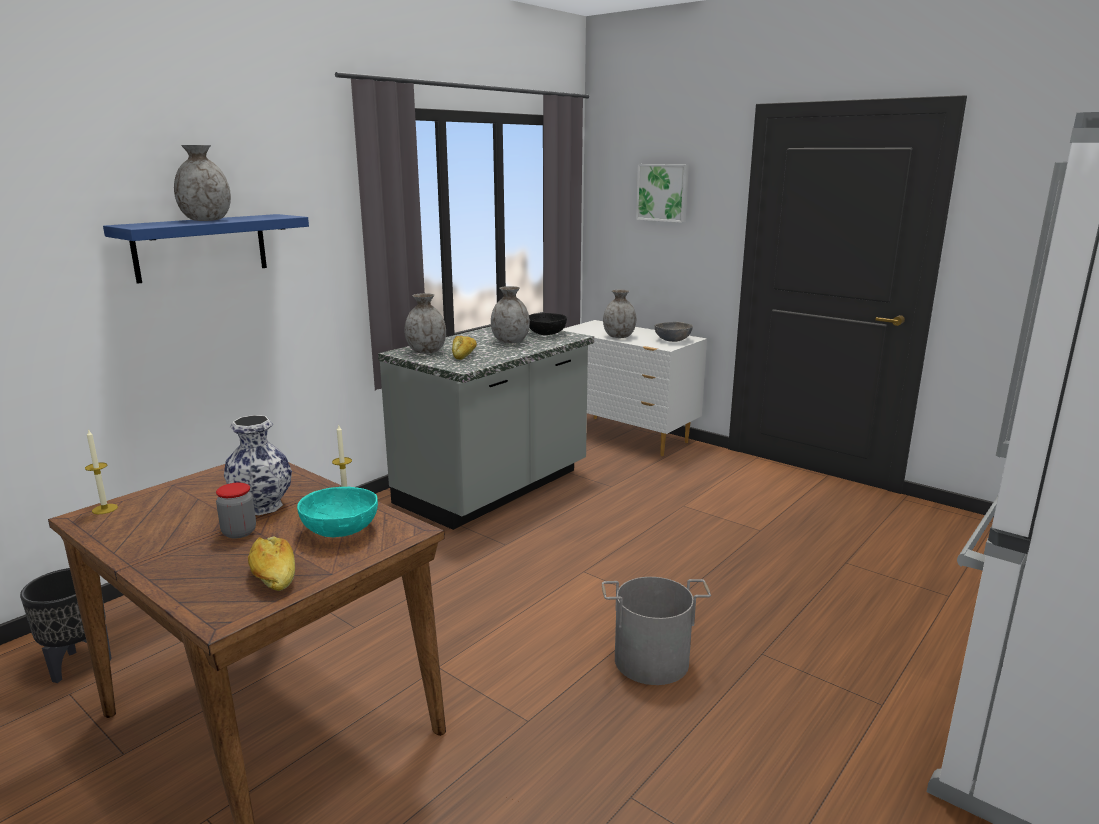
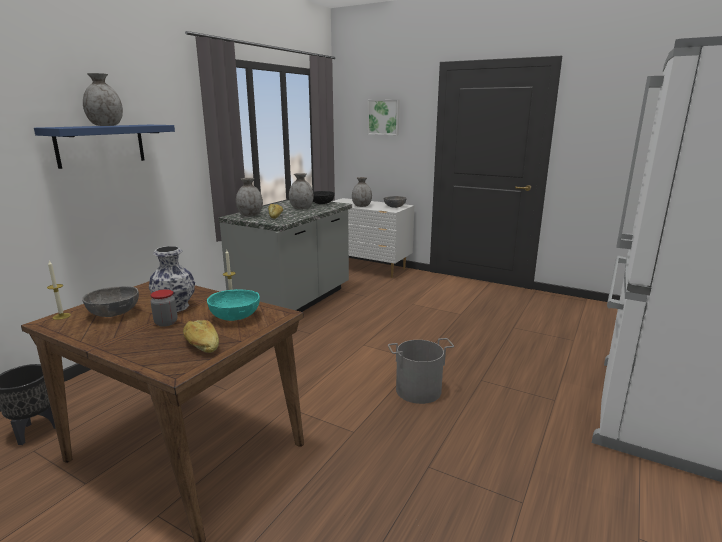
camera: 10 degrees left, 0 degrees up
none -> grey bowl [82,286,139,317]

